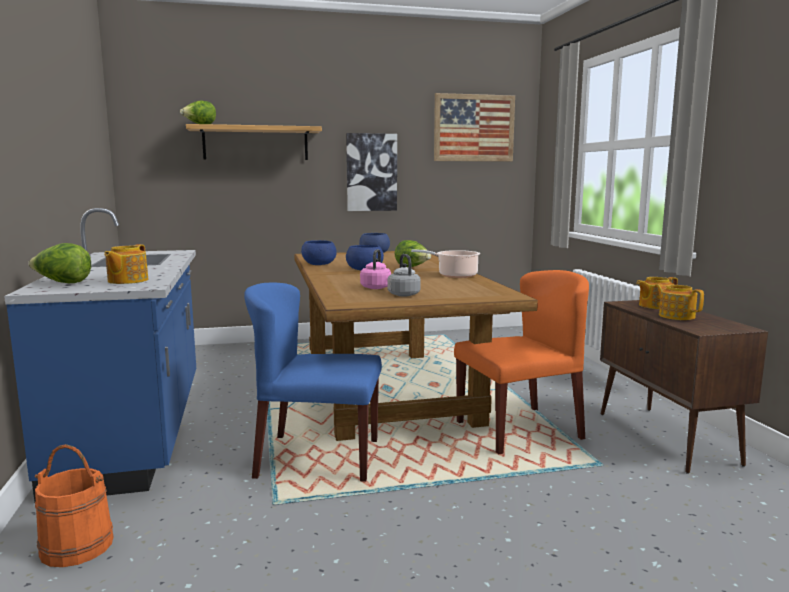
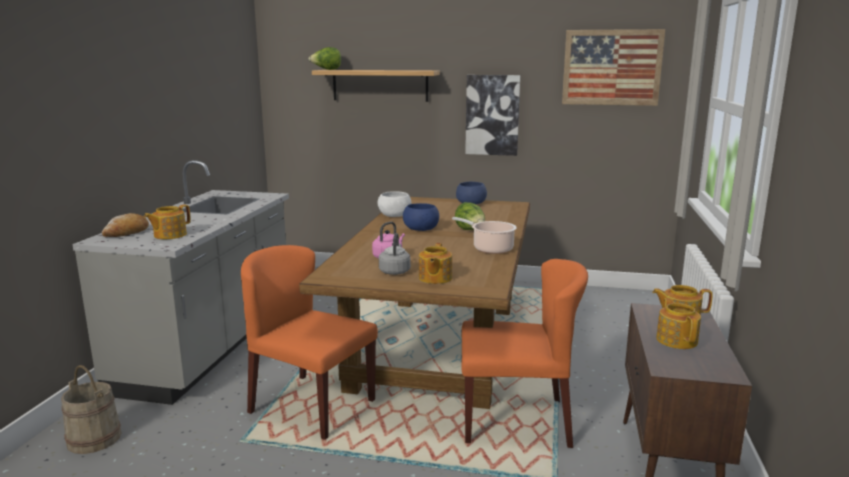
camera: 25 degrees right, 5 degrees up
blue counter [4,208,196,502] -> grey counter [72,160,289,405]
lettuce [28,243,91,283] -> bread [102,213,149,237]
orange bucket [35,444,113,567] -> beige bucket [61,365,122,454]
blue chair [244,283,382,482] -> orange chair [241,245,378,440]
blue bowl [301,240,337,265] -> white bowl [378,191,412,217]
none -> teapot [419,243,452,284]

